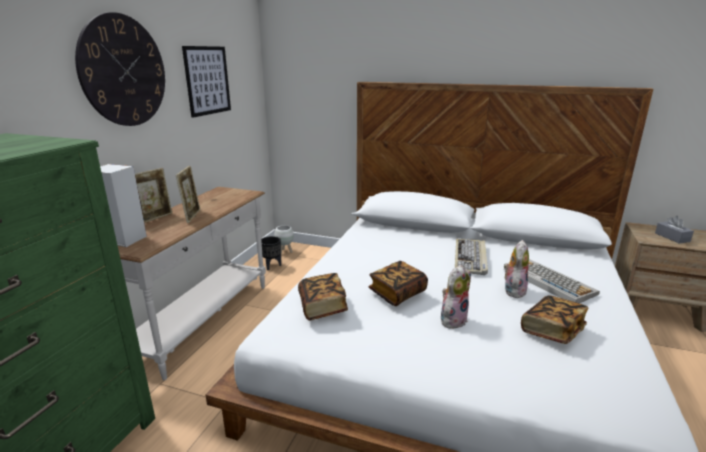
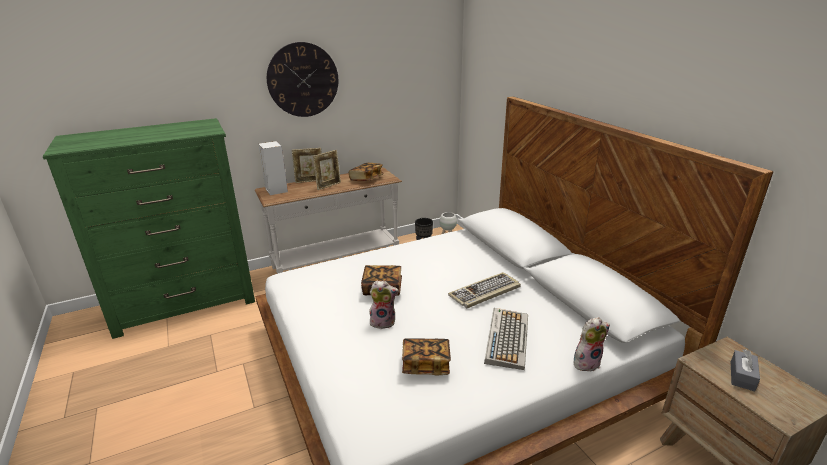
camera: 45 degrees right, 5 degrees up
picture [182,46,231,118] -> none
book [298,273,348,321] -> book moved to [349,163,384,181]
plush toy [504,240,529,298] -> plush toy moved to [574,317,610,371]

